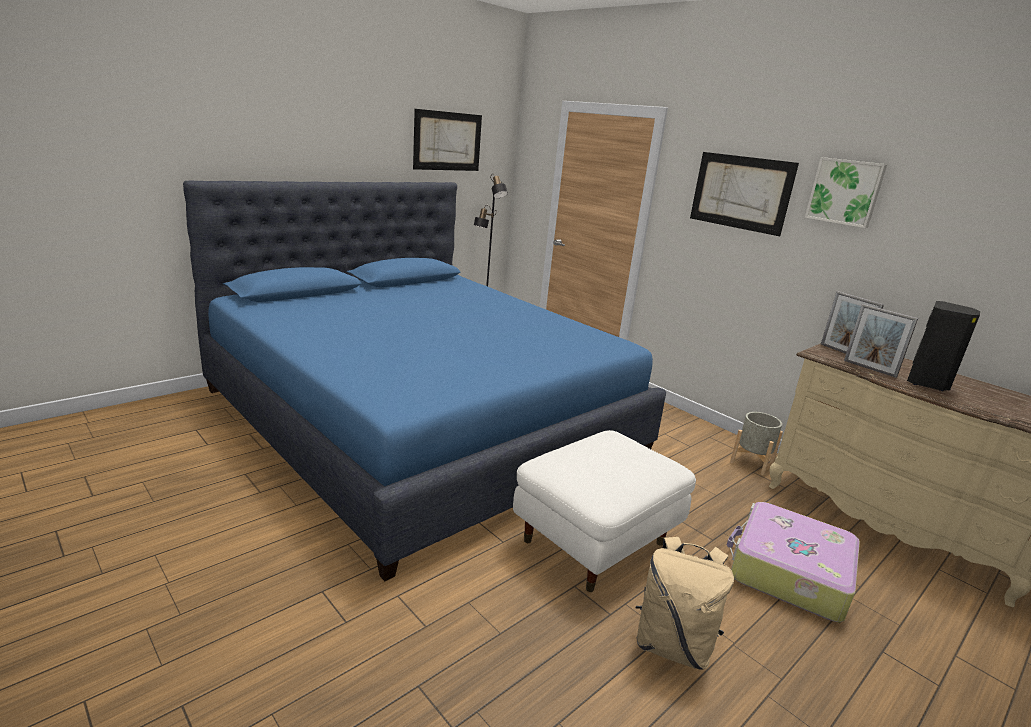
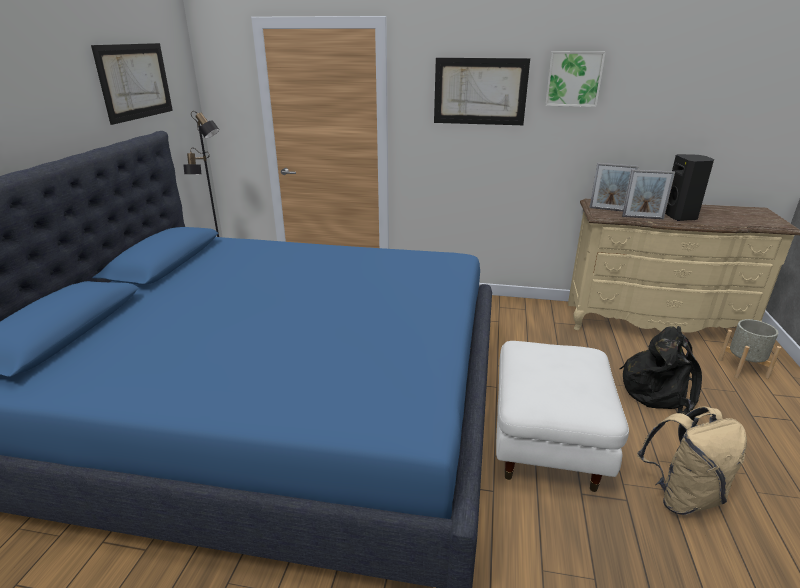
camera: 35 degrees left, 5 degrees up
suitcase [727,502,860,622] -> black backpack [619,326,702,415]
grey planter [730,412,783,475] -> grey planter moved to [718,319,781,379]

